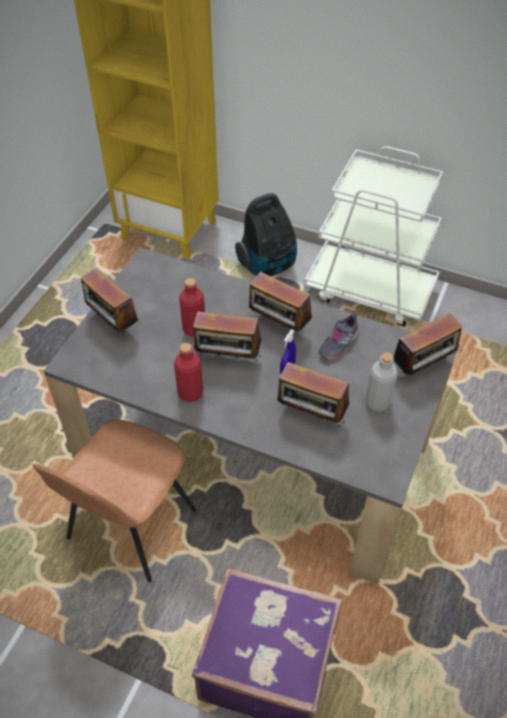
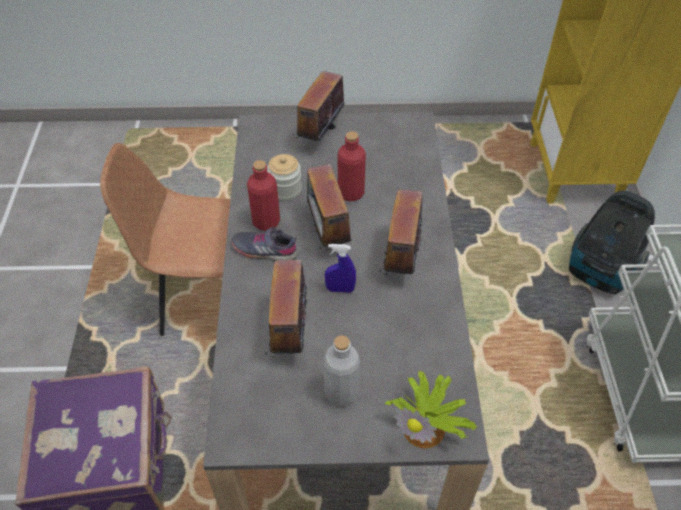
camera: 65 degrees right, 0 degrees up
grey shoe [318,313,359,360] -> grey shoe moved to [231,227,298,261]
radio [393,313,462,375] -> potted plant [385,371,477,448]
none -> jar [267,154,302,201]

